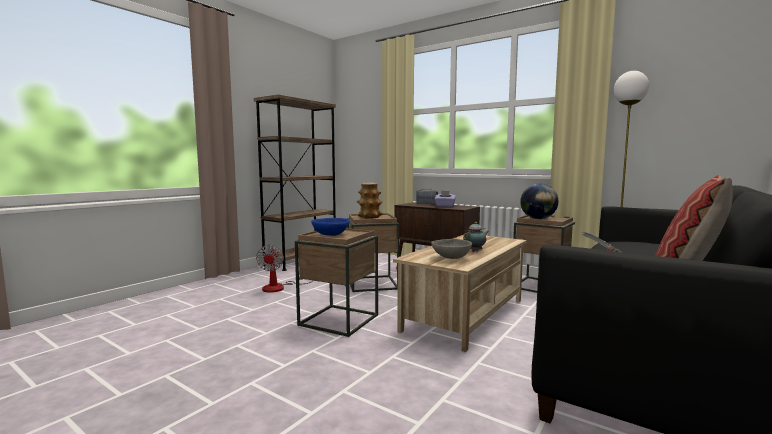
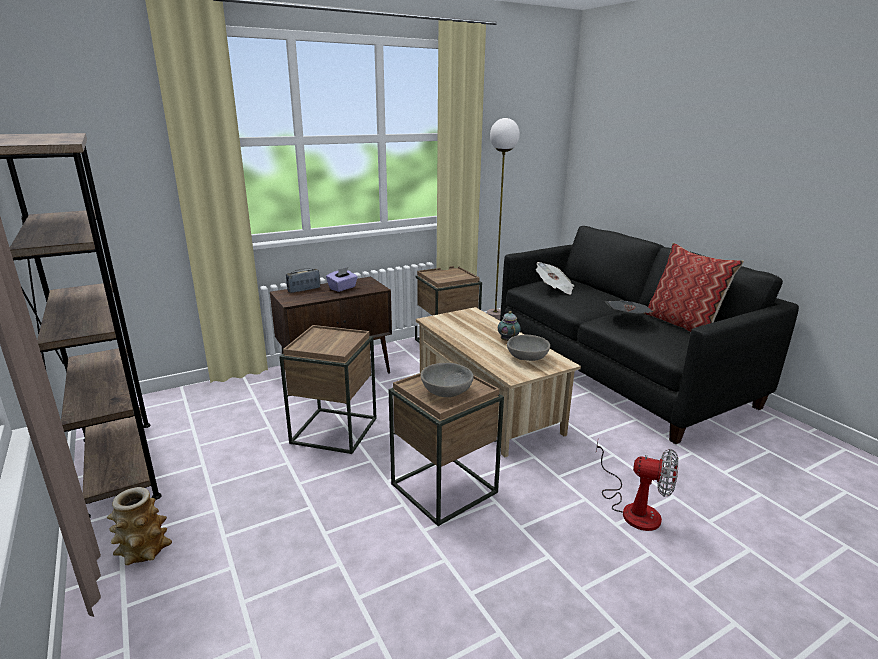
camera: 65 degrees left, 15 degrees up
fan [256,245,313,292] -> fan moved to [596,441,679,531]
blue bowl [311,218,350,236] -> grey bowl [421,363,474,397]
vase [356,183,383,219] -> vase moved to [107,487,172,565]
globe [520,184,559,219] -> none
none -> newspaper [536,262,574,295]

